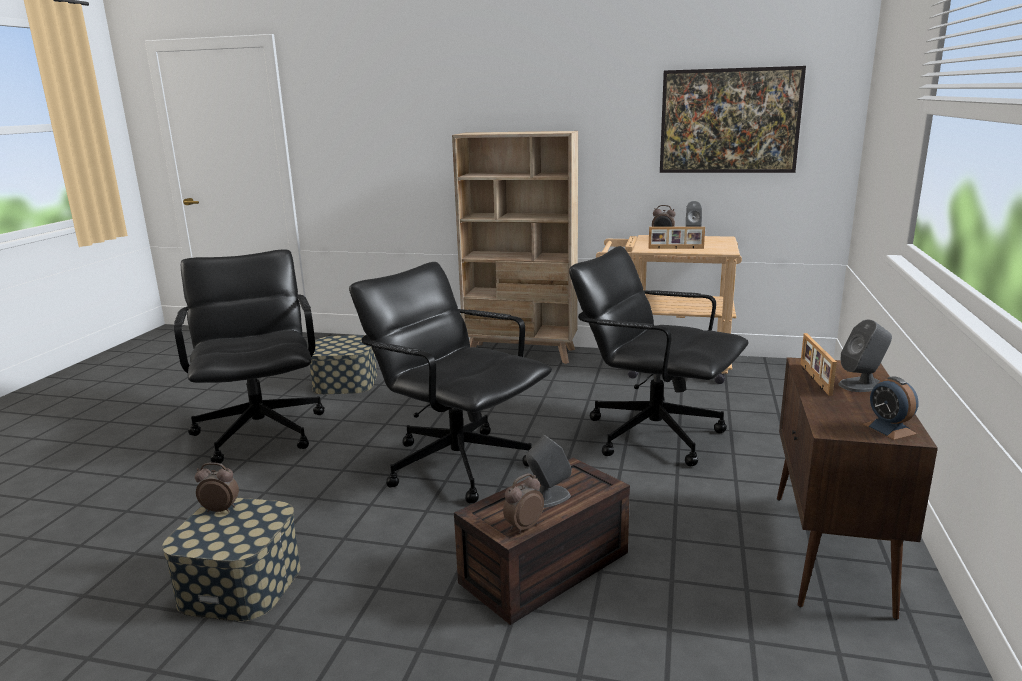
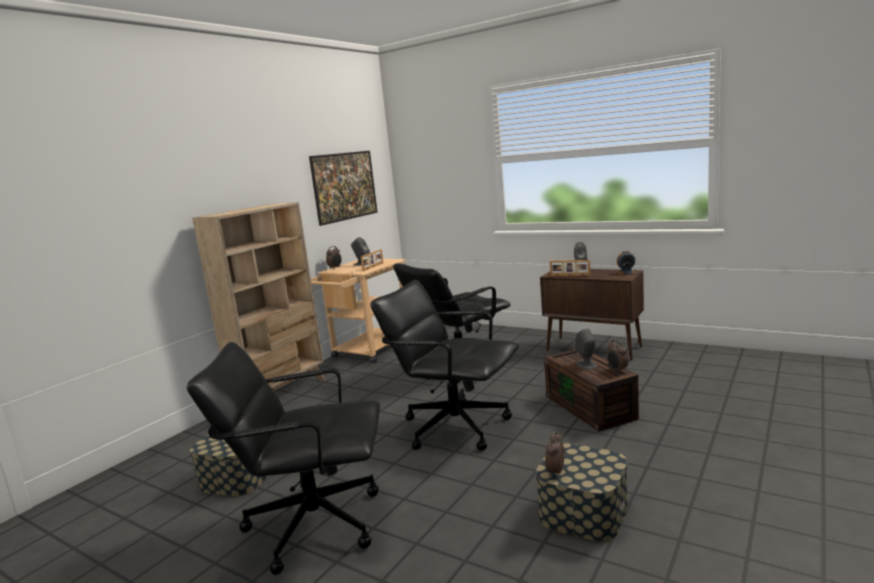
camera: 70 degrees left, 5 degrees down
black office chair [349,262,552,504] -> black office chair turned 60 degrees clockwise [370,280,519,451]

